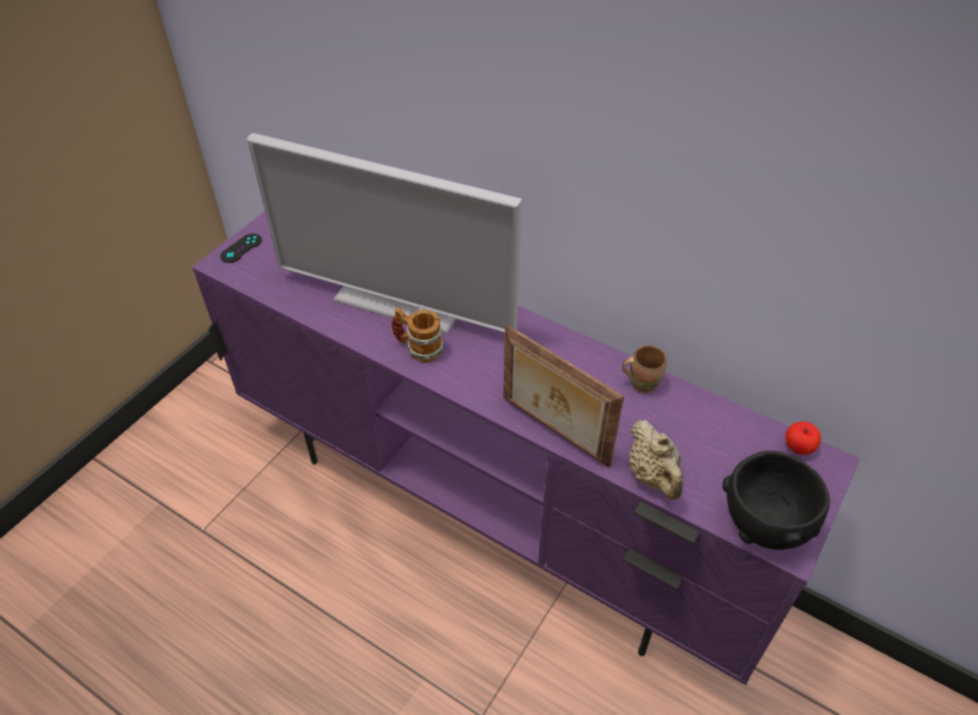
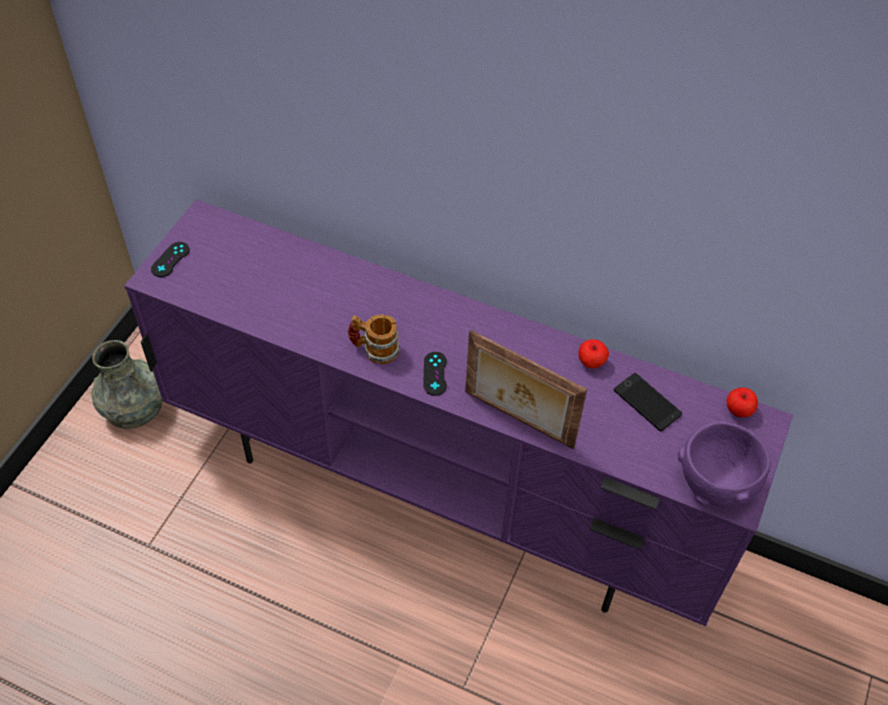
camera: 10 degrees left, 5 degrees up
television [247,133,522,334] -> none
brown mug [622,345,667,393] -> apple [578,339,609,368]
beige teapot [629,420,683,500] -> none
black bowl [723,451,830,550] -> purple bowl [678,421,771,507]
none -> grey vase [92,340,162,428]
none -> black game controller [423,352,447,396]
none -> phone [614,373,682,431]

